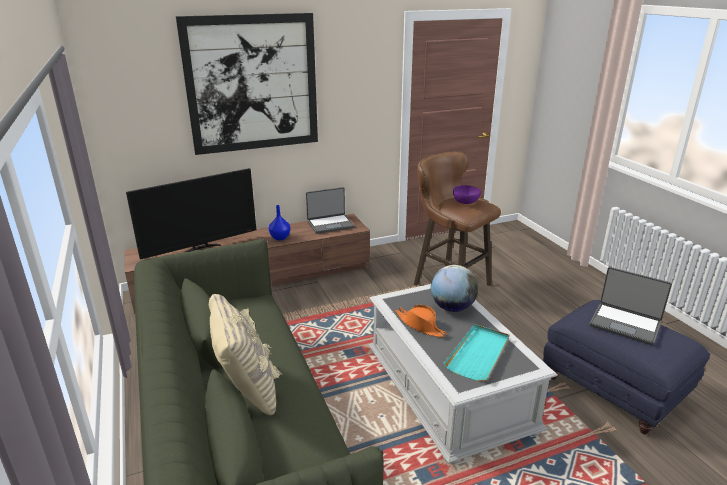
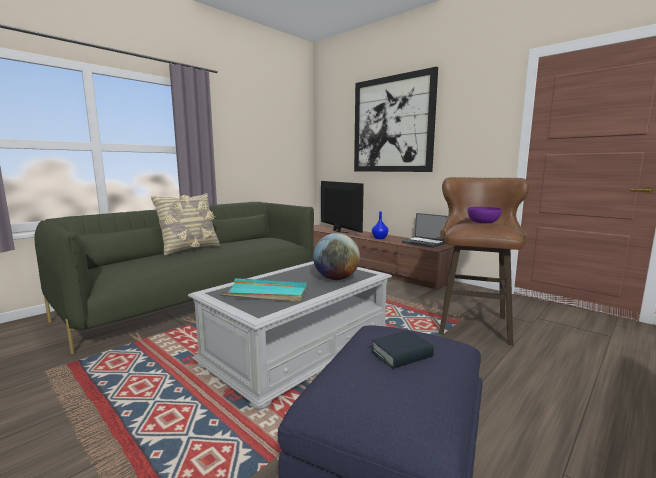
camera: 65 degrees right, 15 degrees down
television [126,168,256,260] -> television turned 150 degrees counterclockwise [321,181,364,233]
orange hat [395,305,448,337] -> none
laptop [589,267,672,345] -> book [371,330,434,369]

